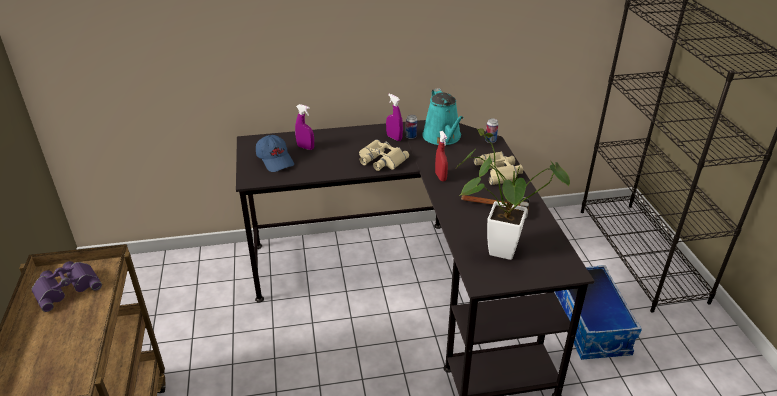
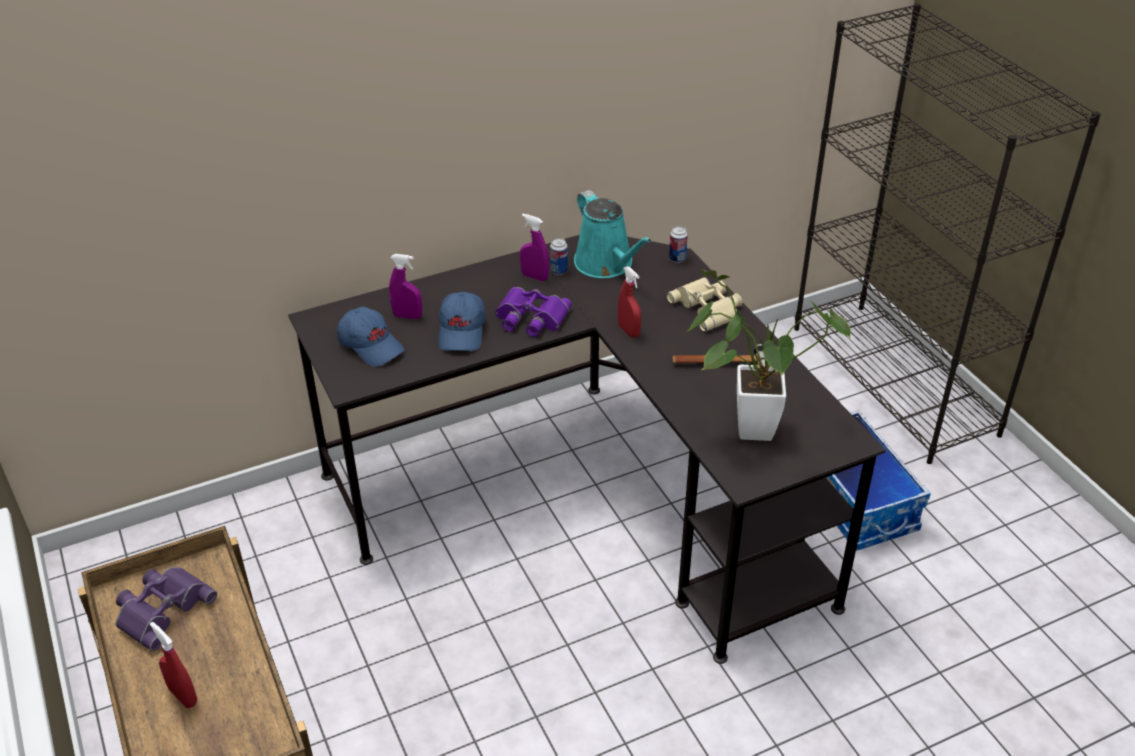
camera: 15 degrees left, 5 degrees up
beige binoculars [359,139,409,171] -> purple binoculars [495,287,572,337]
none -> red spray bottle [150,622,197,708]
none -> blue cap [438,292,486,351]

